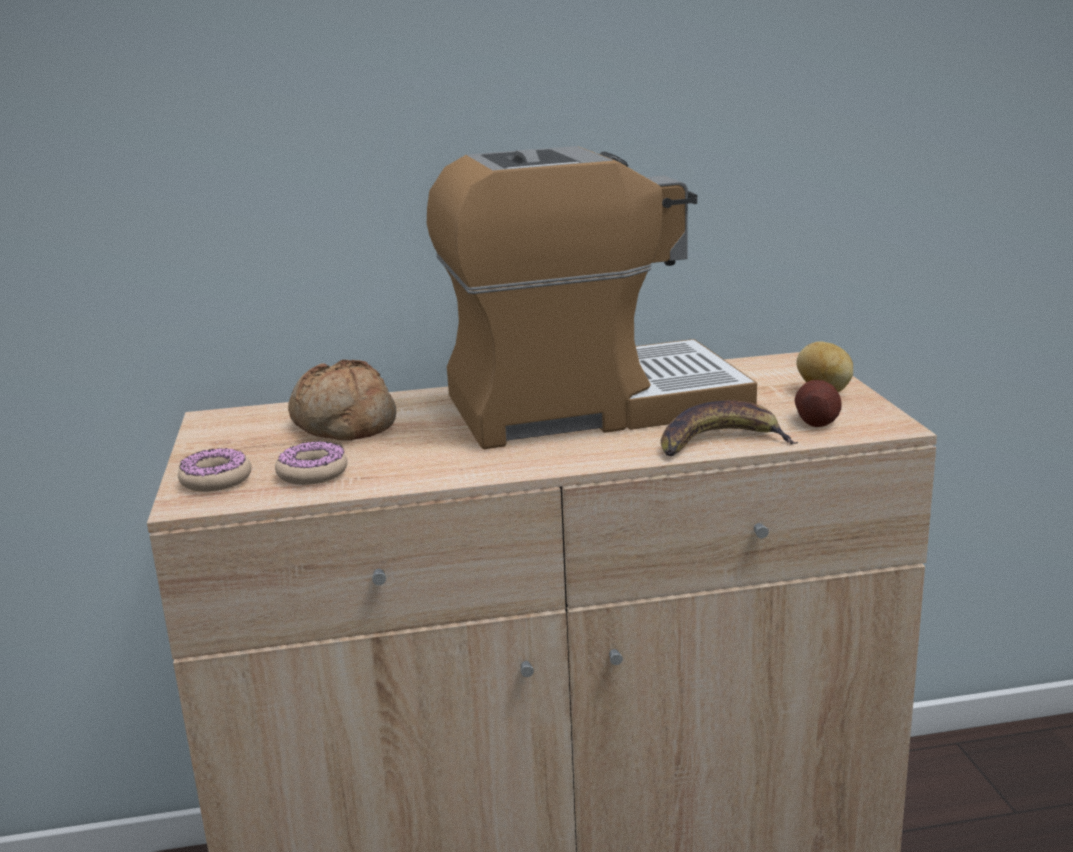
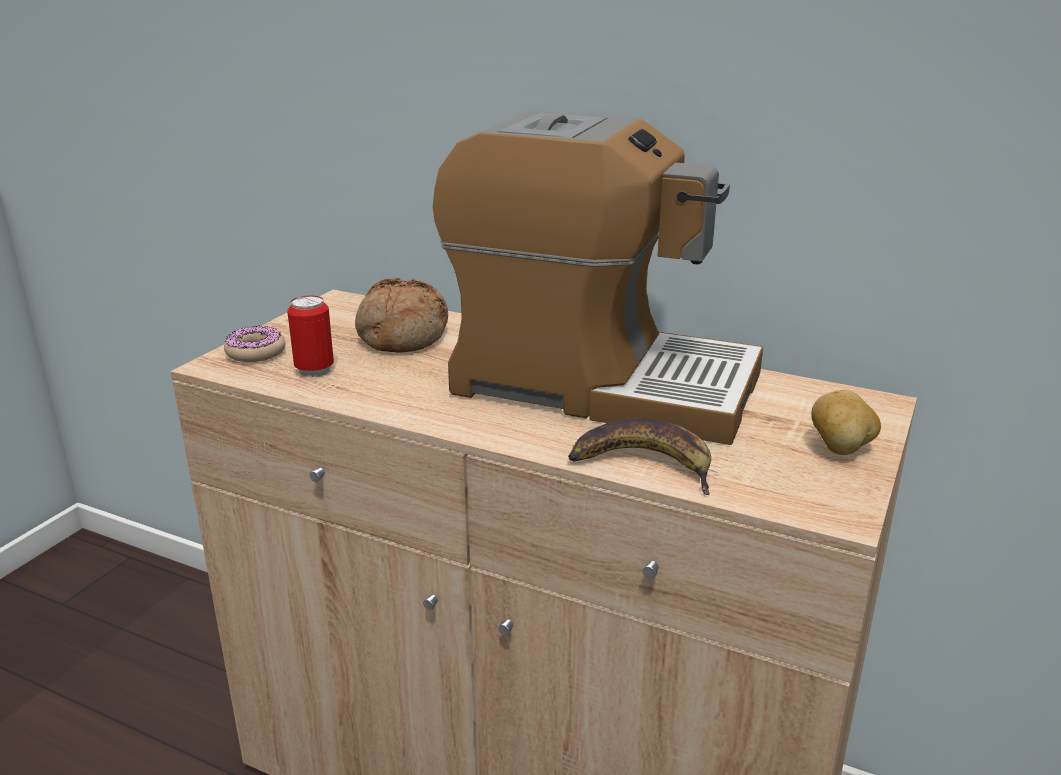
camera: 35 degrees right, 5 degrees up
donut [275,441,348,485] -> can [287,295,334,377]
potato [794,380,842,427] -> none

